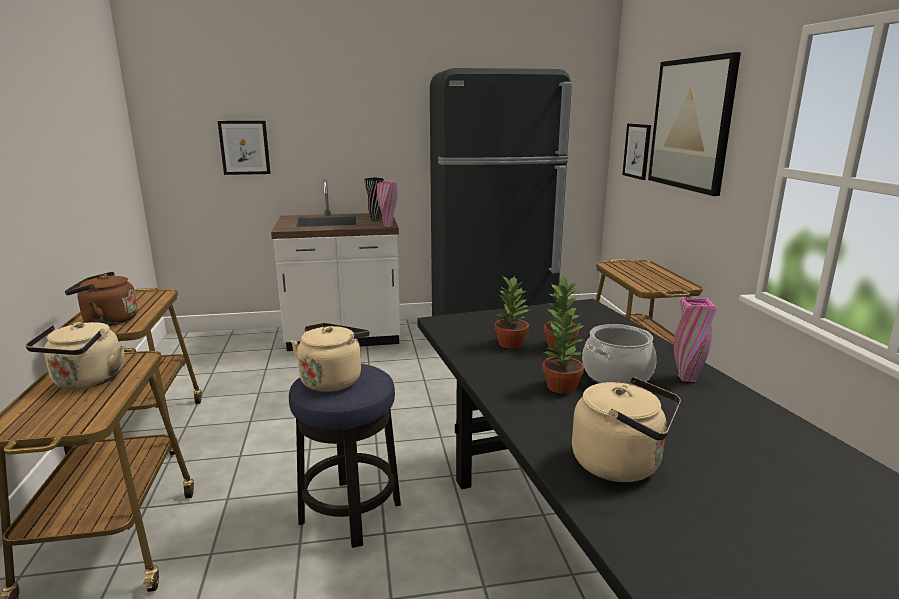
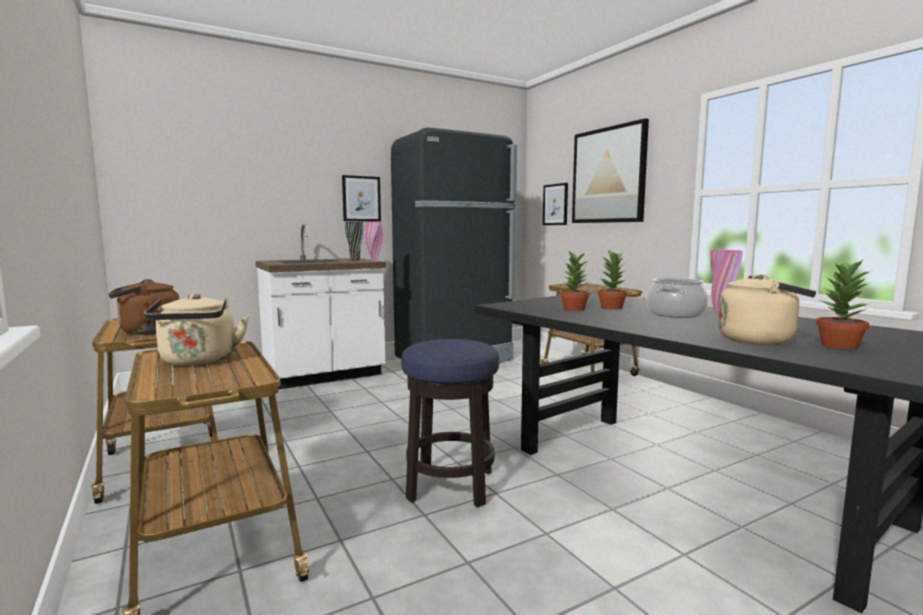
camera: 20 degrees left, 10 degrees down
picture [218,121,271,175] -> picture moved to [342,175,381,222]
beige kettle [291,323,370,392] -> none
potted plant [542,308,584,394] -> potted plant moved to [816,259,871,349]

